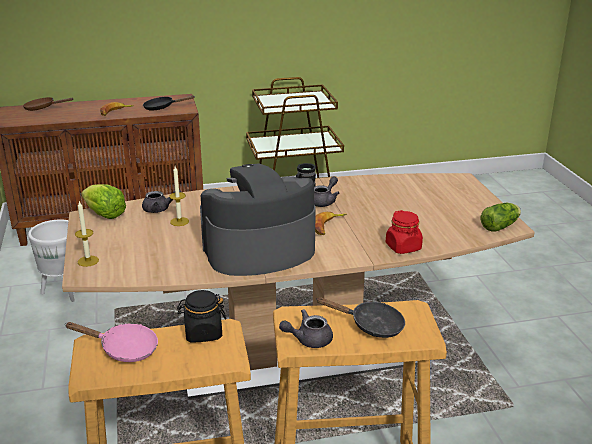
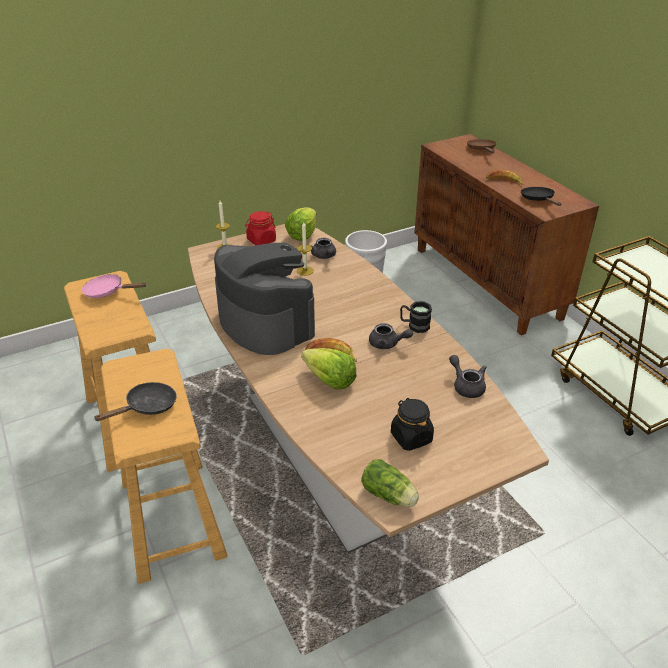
camera: 75 degrees right, 10 degrees up
pink frying pan [65,322,158,362] -> pink frying pan turned 105 degrees clockwise [82,274,147,298]
black jar [177,290,226,343] -> black jar moved to [391,398,434,451]
grey teapot [279,309,333,348] -> grey teapot moved to [449,355,486,398]
black frying pan [317,297,405,338] -> black frying pan turned 135 degrees counterclockwise [93,382,177,421]
red jar [386,210,423,254] -> red jar moved to [245,211,276,245]
none -> lettuce [301,348,357,390]

